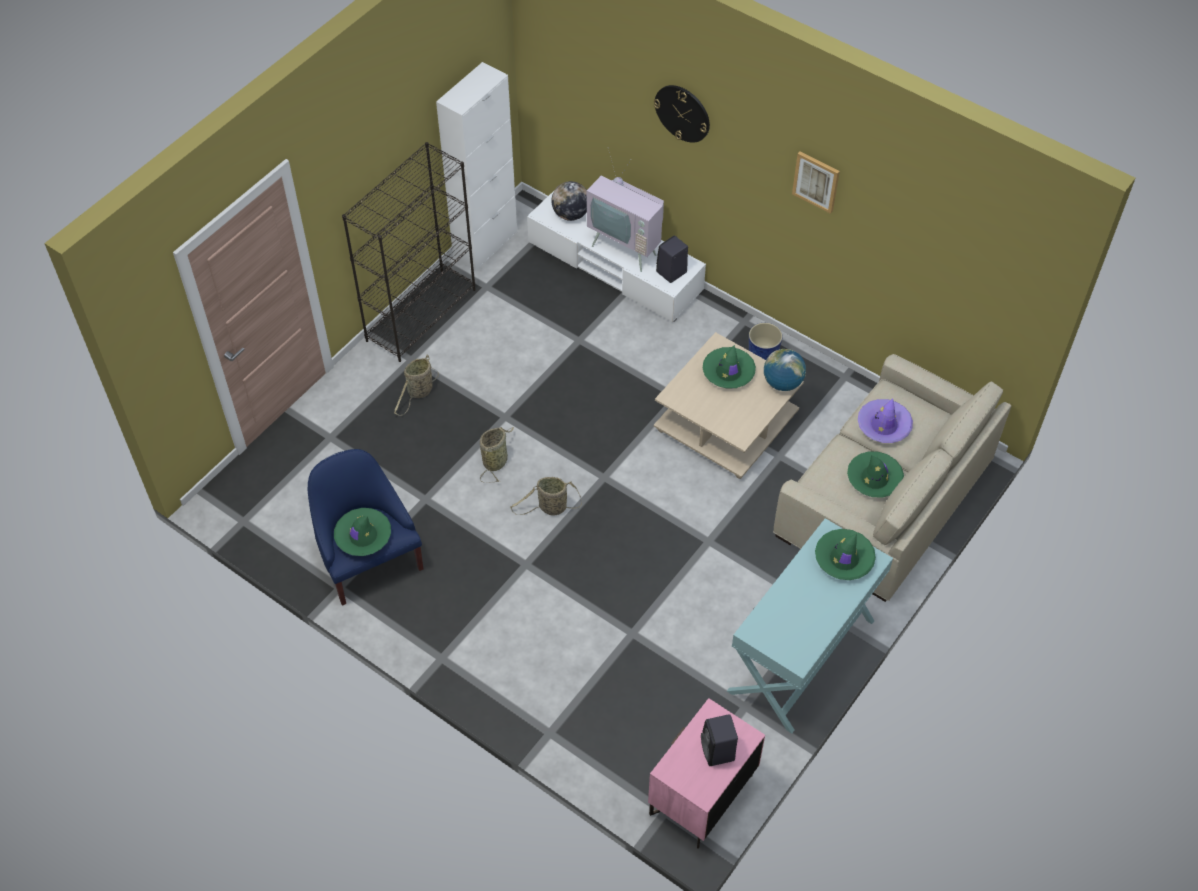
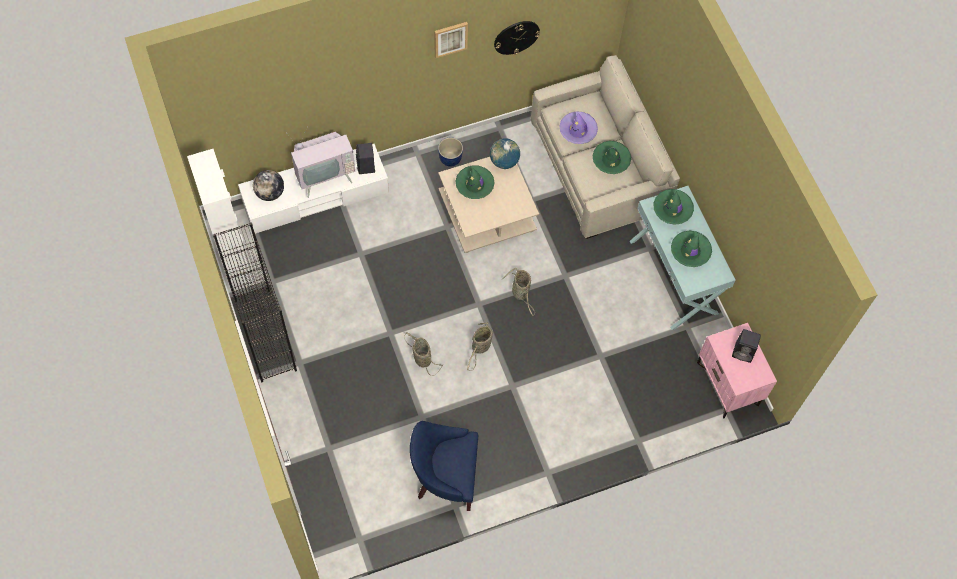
camera: 60 degrees left, 10 degrees up
green hat [334,508,391,556] -> green hat moved to [671,230,712,267]
basket [394,355,439,415] -> basket moved to [502,268,535,316]
wall clock [654,85,710,142] -> wall clock moved to [494,21,540,55]

